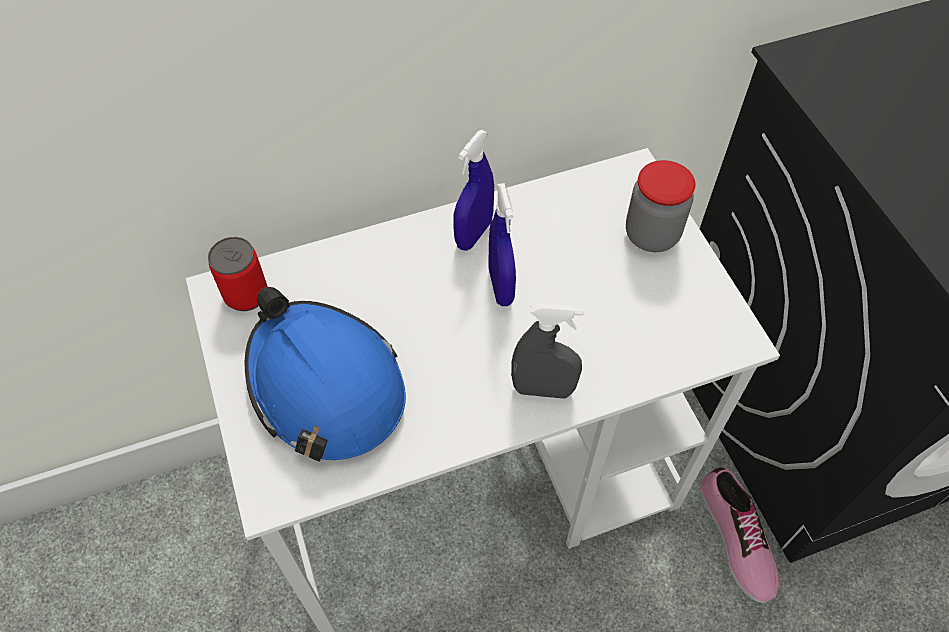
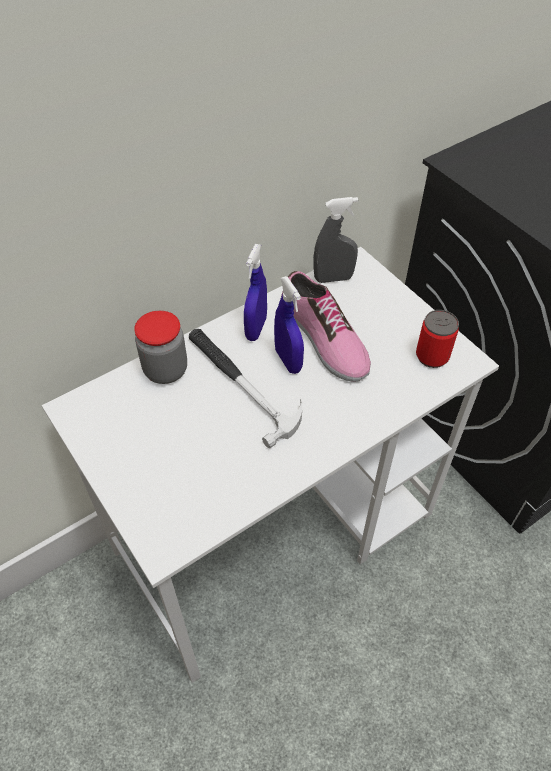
camera: 15 degrees left, 5 degrees down
can [208,237,267,311] -> can moved to [416,310,459,368]
blue hard hat [245,287,406,462] -> none
grey spray bottle [511,304,584,399] -> grey spray bottle moved to [313,197,358,283]
jar [626,160,695,252] -> jar moved to [134,311,187,384]
shoe [700,467,779,603] -> shoe moved to [281,271,371,382]
none -> hammer [189,329,302,448]

